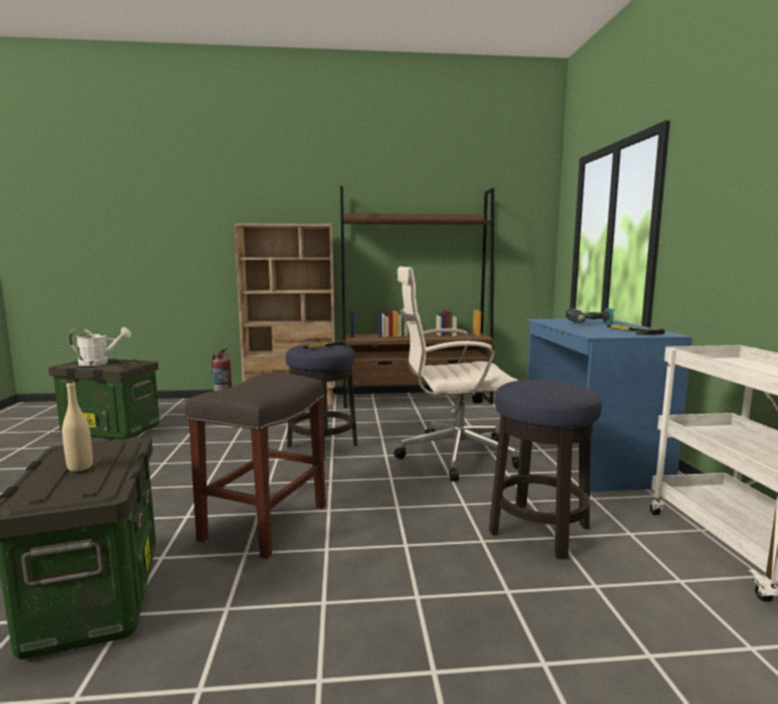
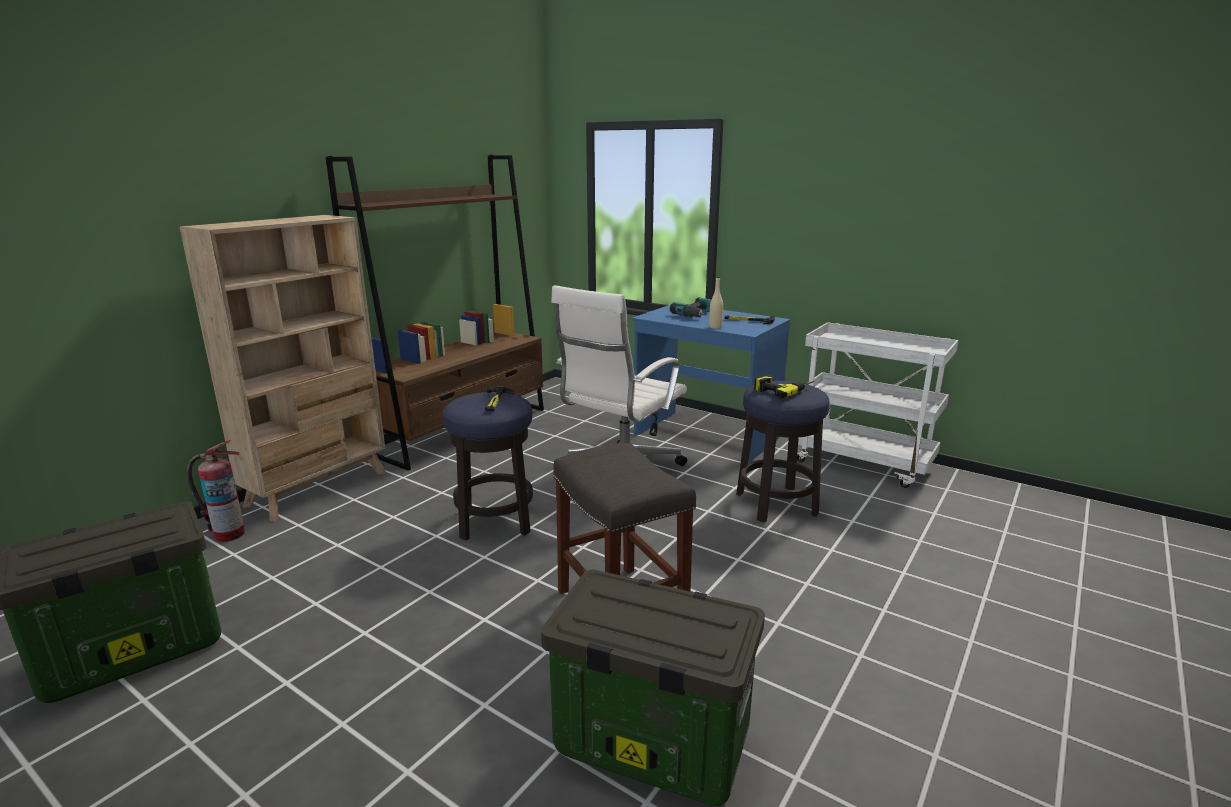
camera: 50 degrees left, 10 degrees up
beige bottle [62,380,93,471] -> beige bottle moved to [709,277,723,329]
white watering can [69,327,131,366] -> none
none -> power drill [754,375,814,399]

